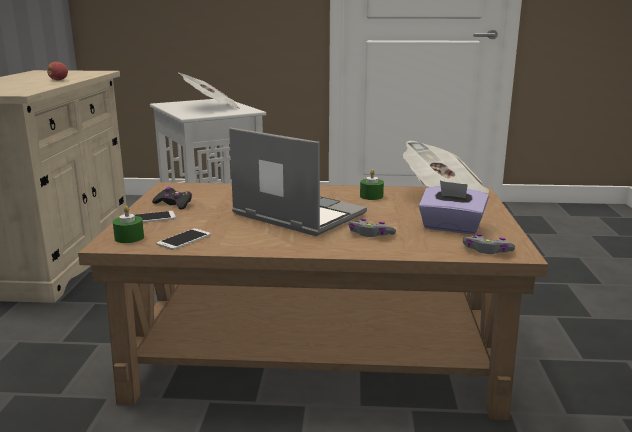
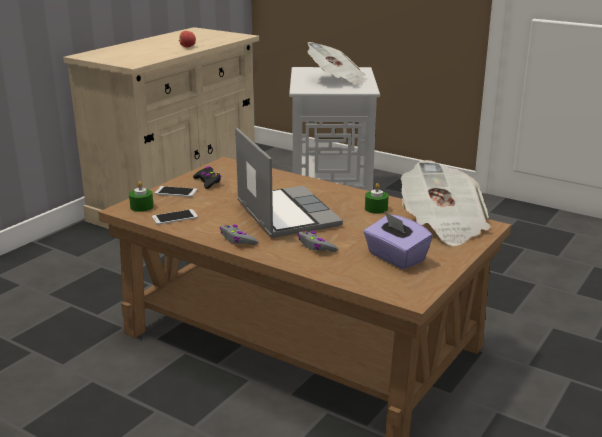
camera: 30 degrees right, 5 degrees up
grey game controller [463,234,515,254] -> grey game controller moved to [220,224,258,245]

